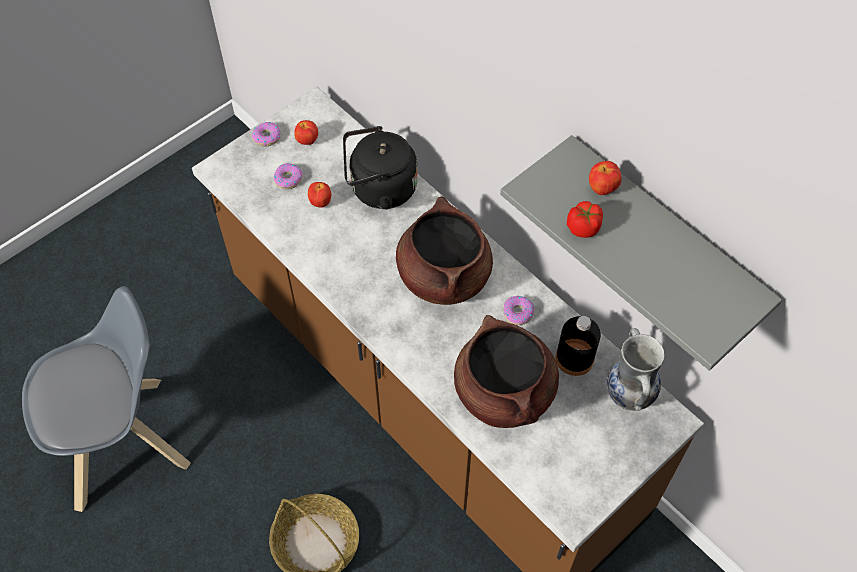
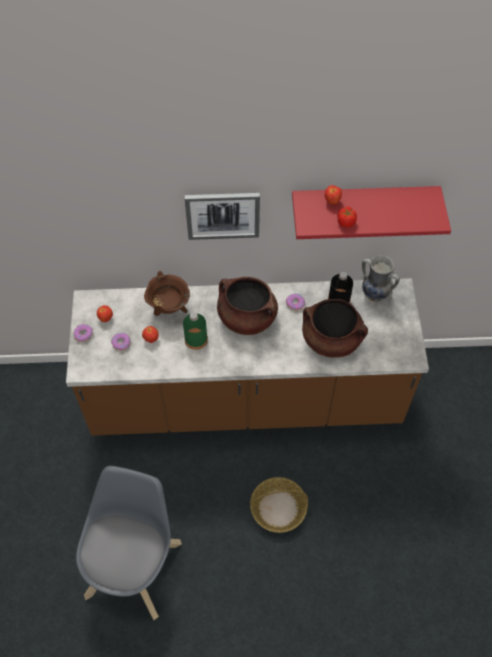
camera: 50 degrees left, 0 degrees up
black kettle [343,126,418,209] -> brown cooking pot [144,271,190,316]
grey shelf [500,135,782,371] -> red shelf [292,186,451,239]
none -> green bottle [183,312,208,350]
none -> picture [185,193,260,240]

